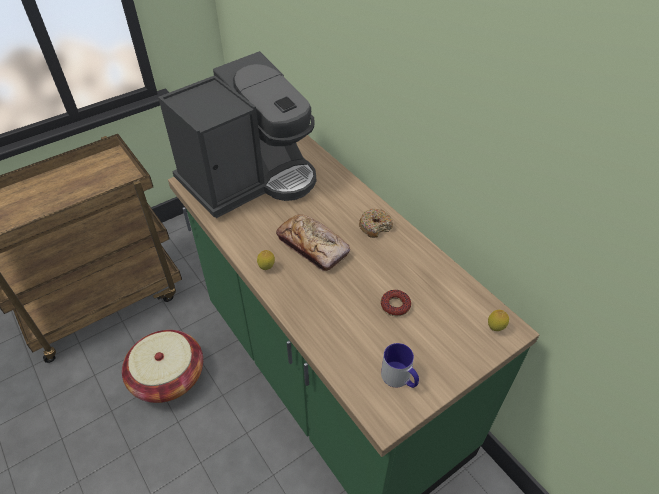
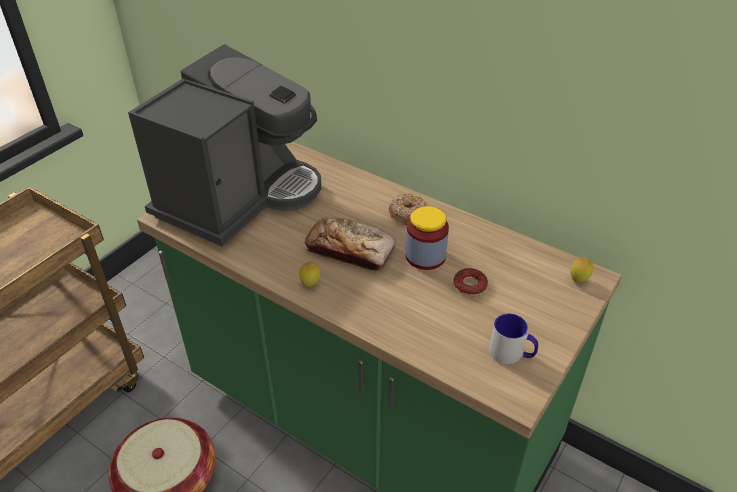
camera: 20 degrees left, 5 degrees down
none -> jar [405,206,449,270]

